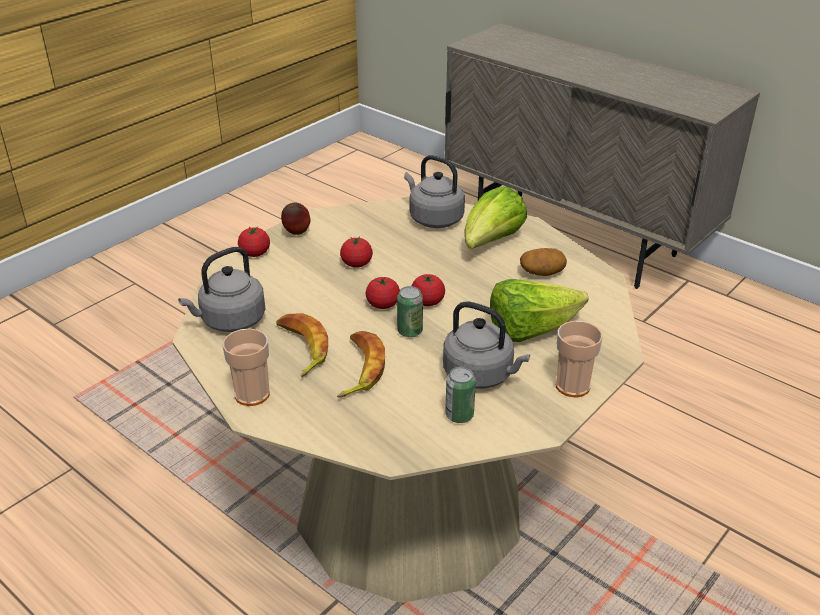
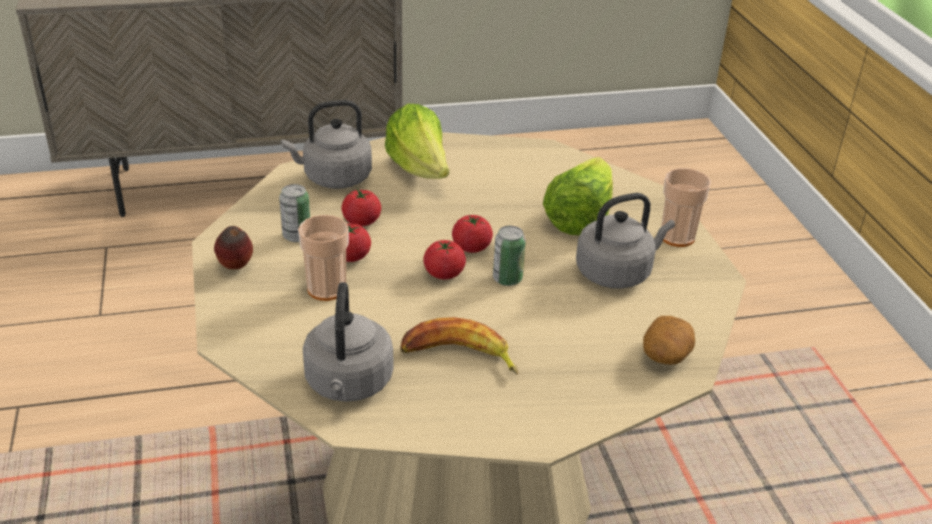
camera: 55 degrees left, 0 degrees up
cup [223,328,270,406] -> cup moved to [298,215,349,301]
tomato [238,227,270,257] -> tomato moved to [342,189,381,226]
banana [337,331,385,398] -> none
can [445,367,476,423] -> can moved to [279,184,310,242]
potato [520,248,567,276] -> potato moved to [643,316,695,365]

